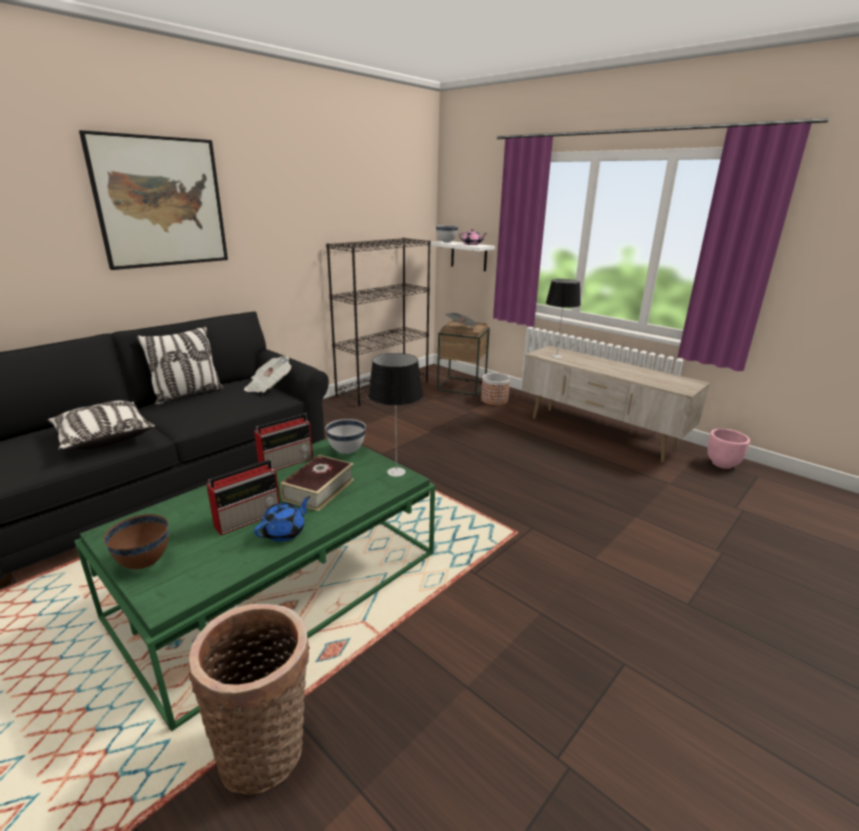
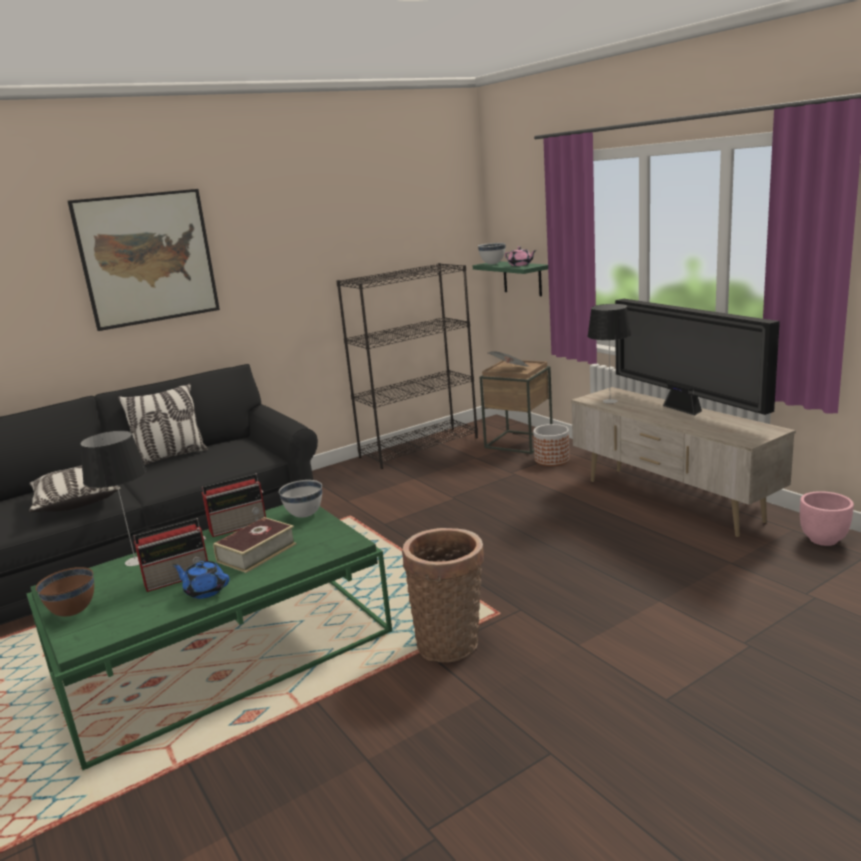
camera: 15 degrees right, 5 degrees down
basket [189,604,310,795] -> basket moved to [402,528,484,663]
newspaper [244,356,291,393] -> none
blue teapot [254,496,310,542] -> blue teapot turned 120 degrees counterclockwise [173,561,230,599]
table lamp [368,353,423,477] -> table lamp moved to [80,431,146,566]
white shelf [430,241,495,271] -> green shelf [473,261,548,296]
none -> television [615,299,780,415]

